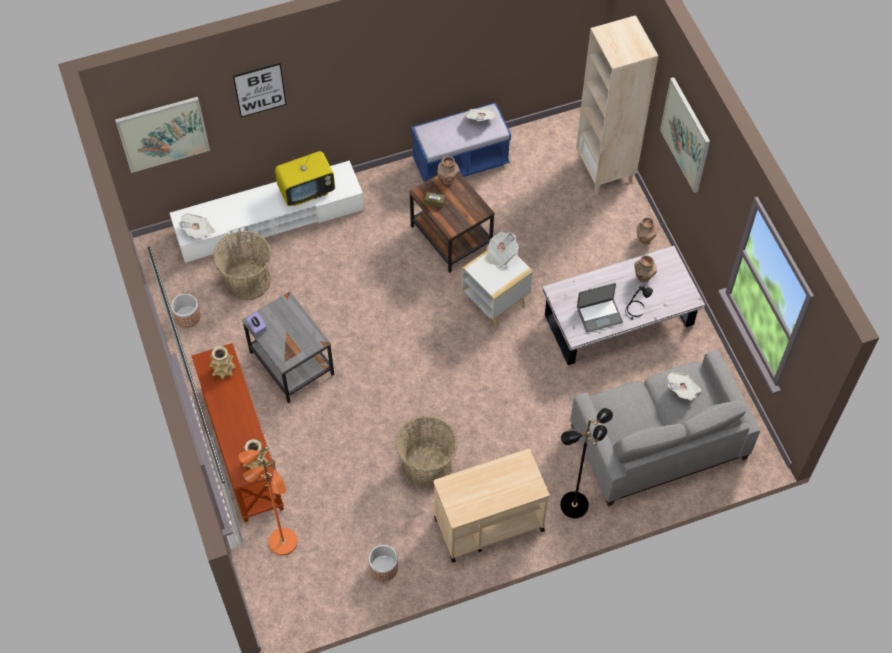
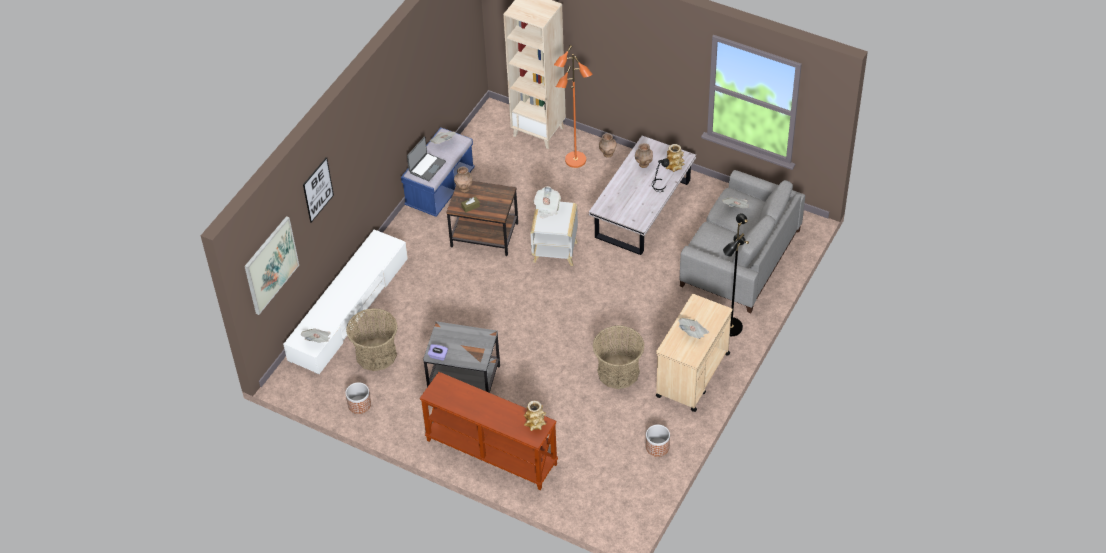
camera: 40 degrees left, 10 degrees down
vase [209,346,236,379] -> vase moved to [666,144,685,172]
orange floor lamp [239,447,297,555] -> orange floor lamp moved to [554,45,592,168]
television [275,151,335,206] -> none
laptop [577,283,623,332] -> laptop moved to [407,136,446,181]
picture [660,77,710,193] -> none
none -> newspaper [678,318,709,339]

